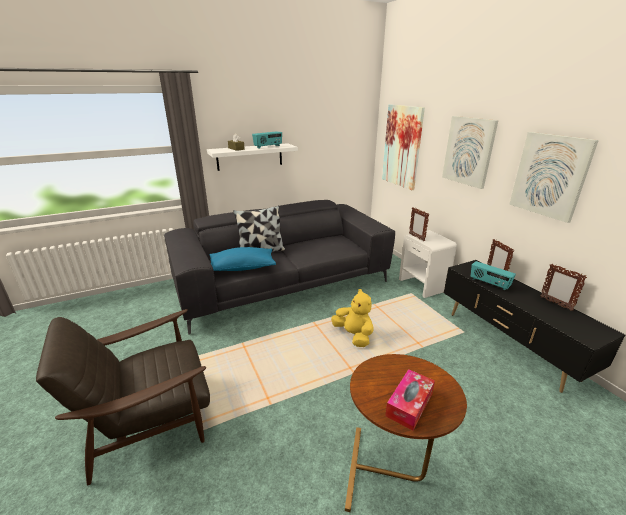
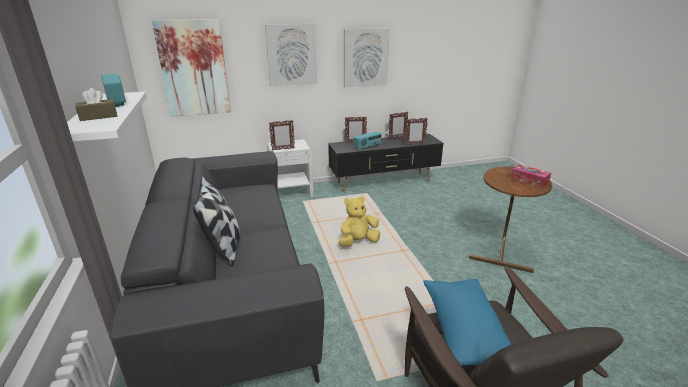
camera: 80 degrees left, 0 degrees up
blue pillow [210,247,276,271] -> blue pillow moved to [423,279,511,366]
none -> picture frame [405,117,428,145]

